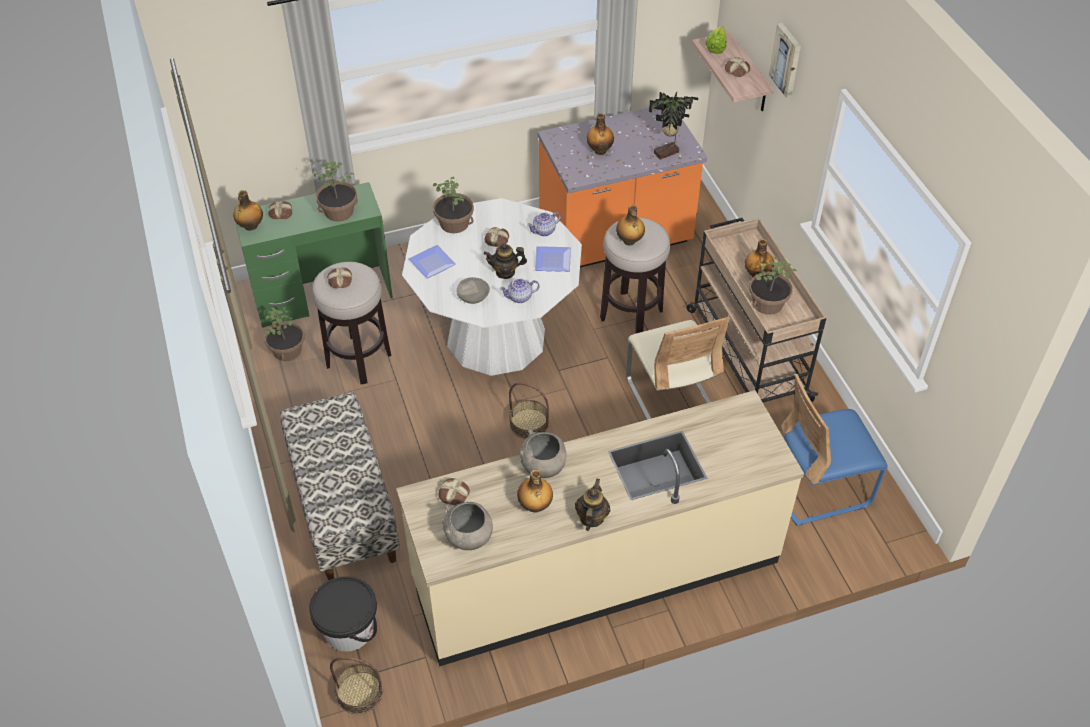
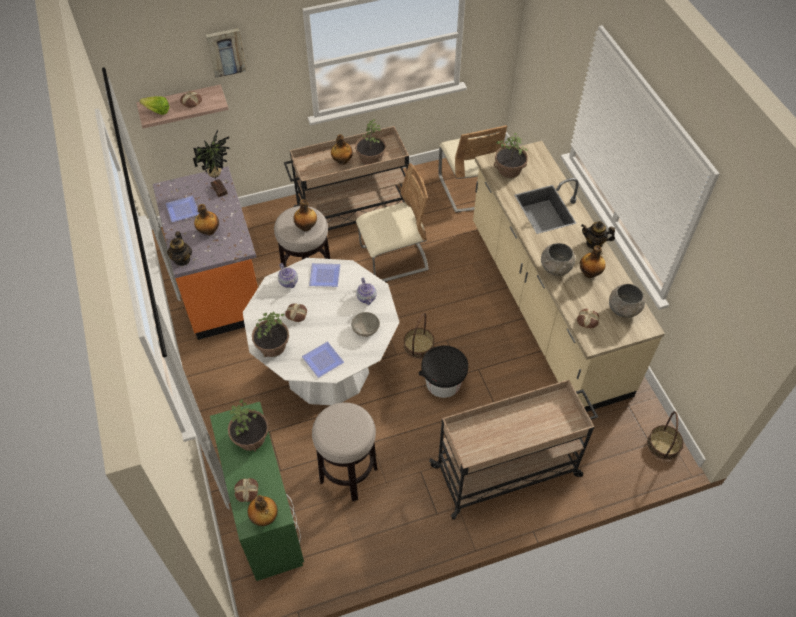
camera: 90 degrees left, 5 degrees up
potted plant [264,307,304,361] -> potted plant moved to [494,133,528,178]
bench [280,392,400,580] -> beige cart [429,380,598,520]
black bucket [309,576,377,651] -> black bucket moved to [419,345,468,398]
bread [327,267,352,288] -> none
teapot [484,243,527,279] -> teapot moved to [167,231,192,266]
blue chair [781,374,888,526] -> beige chair [438,125,507,213]
none -> plate [166,196,199,222]

